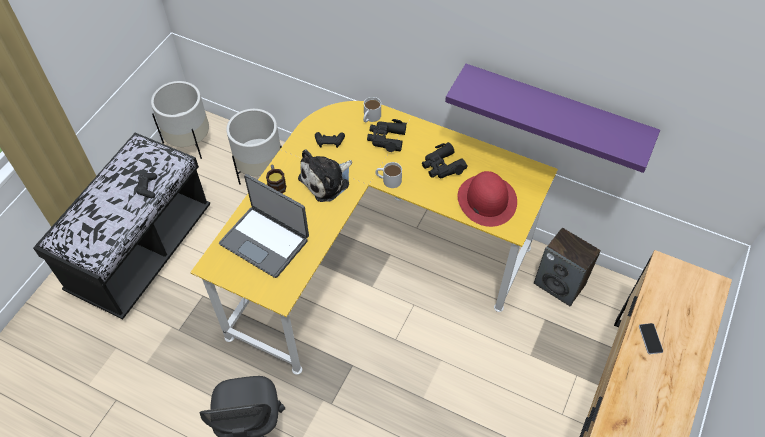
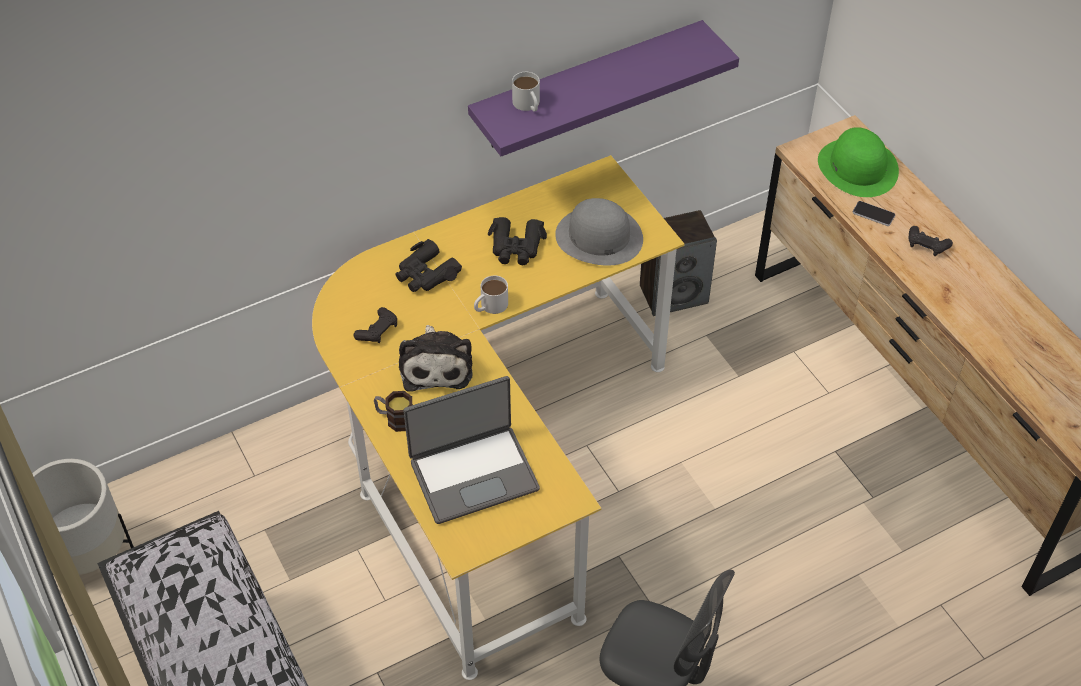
camera: 55 degrees left, 5 degrees down
black game controller [136,173,157,198] -> black game controller moved to [909,226,953,256]
white planter [226,109,282,185] -> none
white mug [363,97,381,123] -> white mug moved to [512,72,540,112]
red hat [458,171,517,227] -> grey hat [555,198,643,266]
none -> green hat [818,127,899,197]

